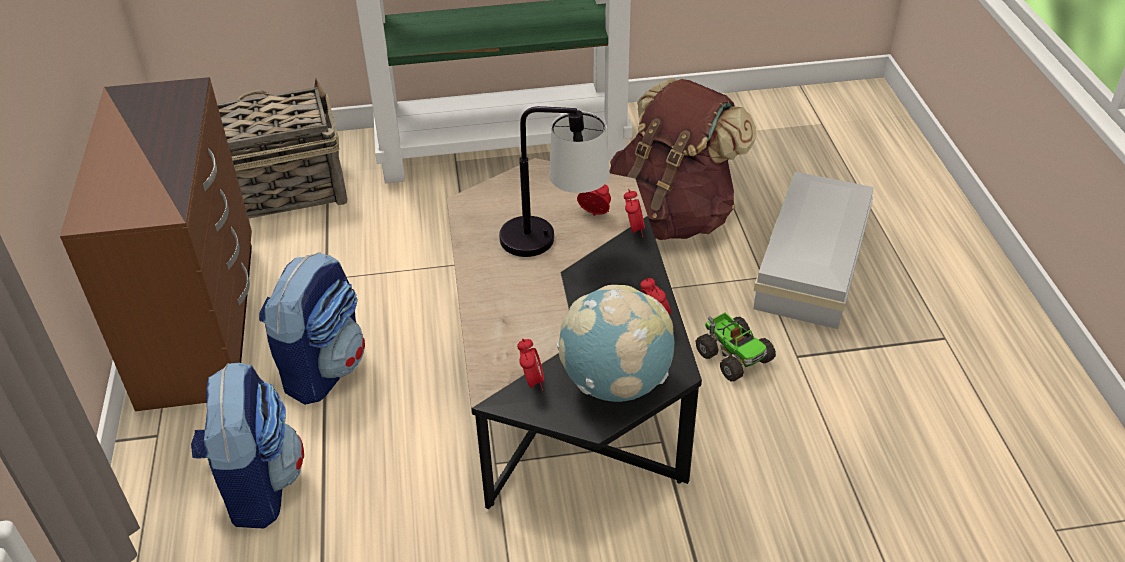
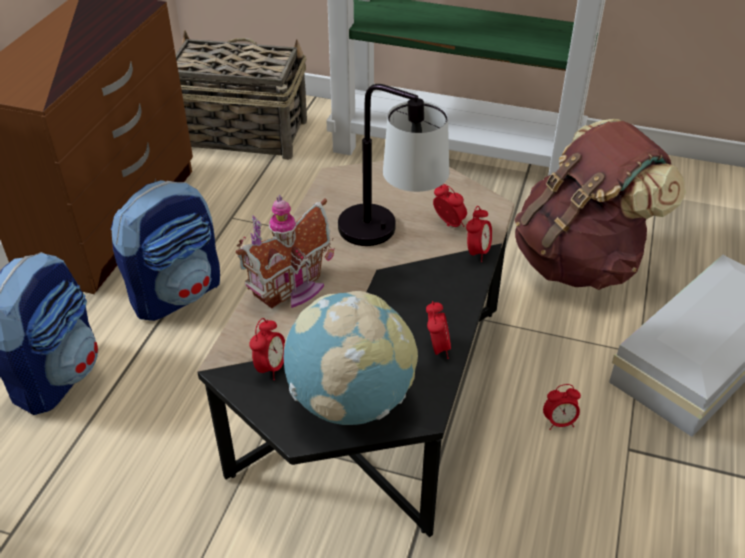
camera: 25 degrees right, 0 degrees up
toy truck [696,312,776,382] -> alarm clock [543,384,581,430]
none -> toy house [236,195,335,309]

